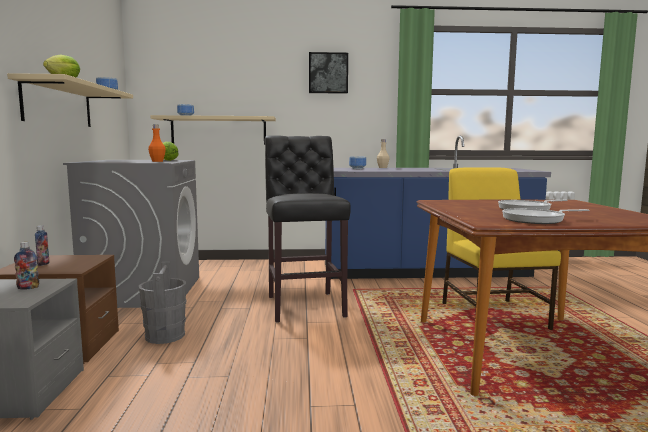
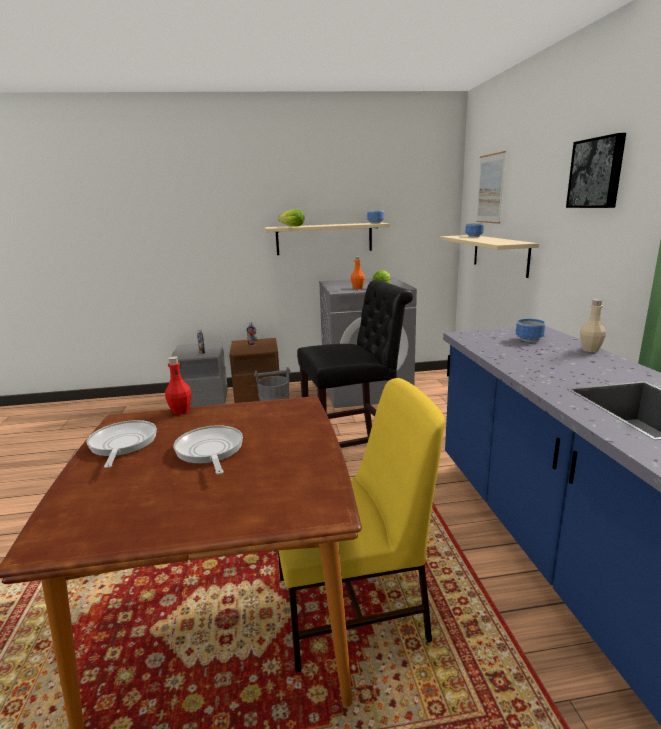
camera: 85 degrees right, 10 degrees up
none -> red bottle [165,356,191,415]
none -> picture [476,151,506,224]

